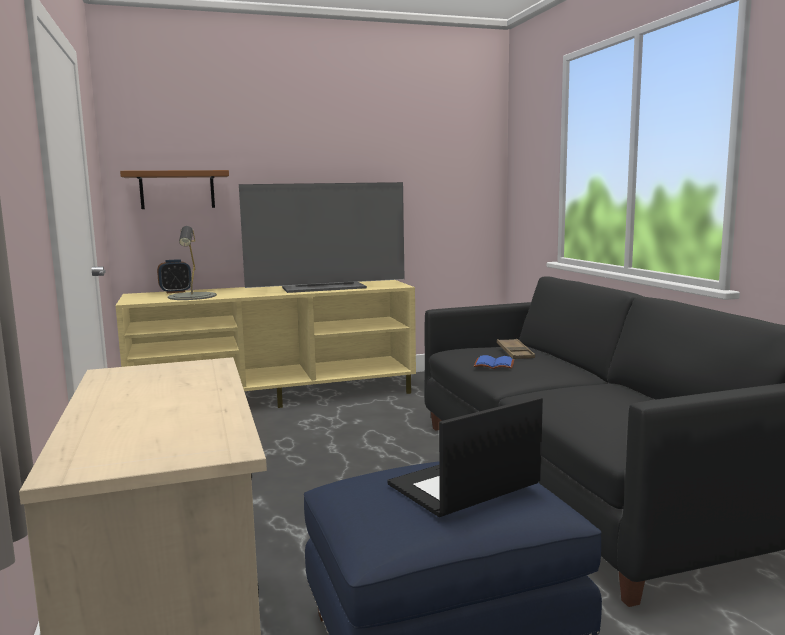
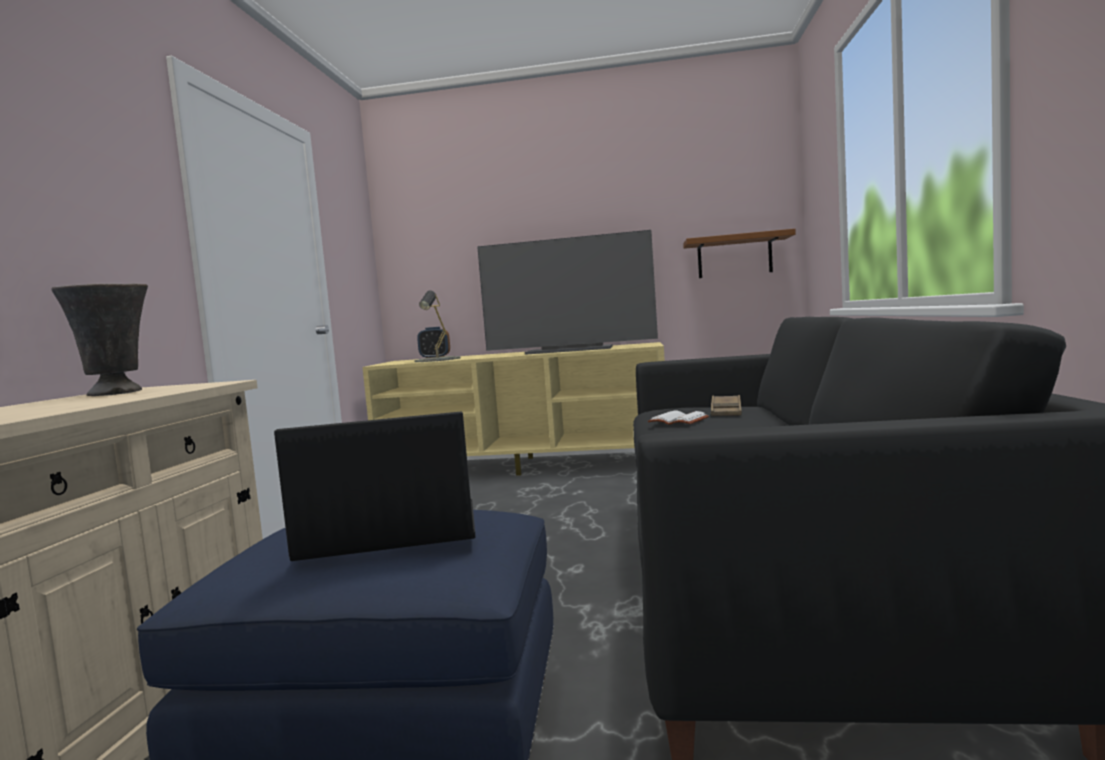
camera: 25 degrees right, 5 degrees down
brown shelf [120,170,229,209] -> brown shelf moved to [683,229,796,278]
blue book [474,355,514,369] -> white book [647,410,709,425]
none -> grey vase [51,284,148,396]

